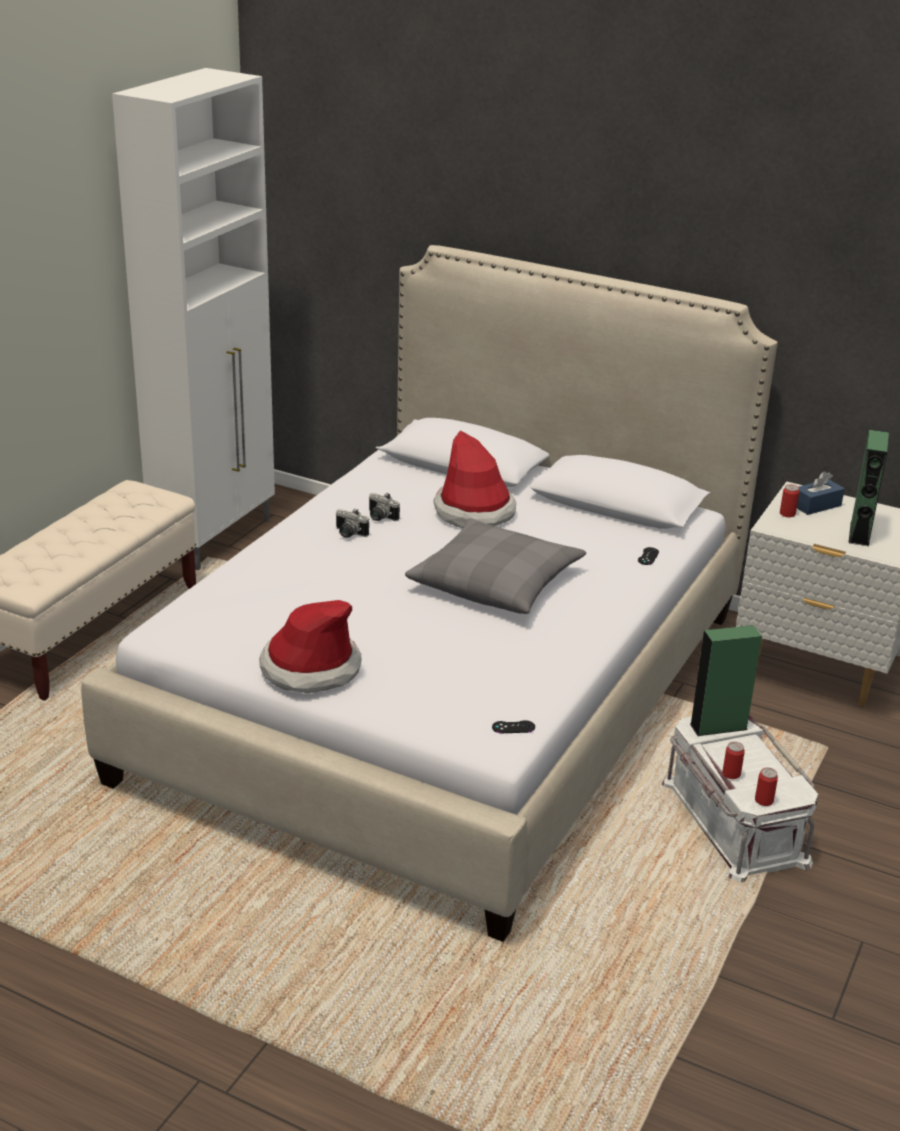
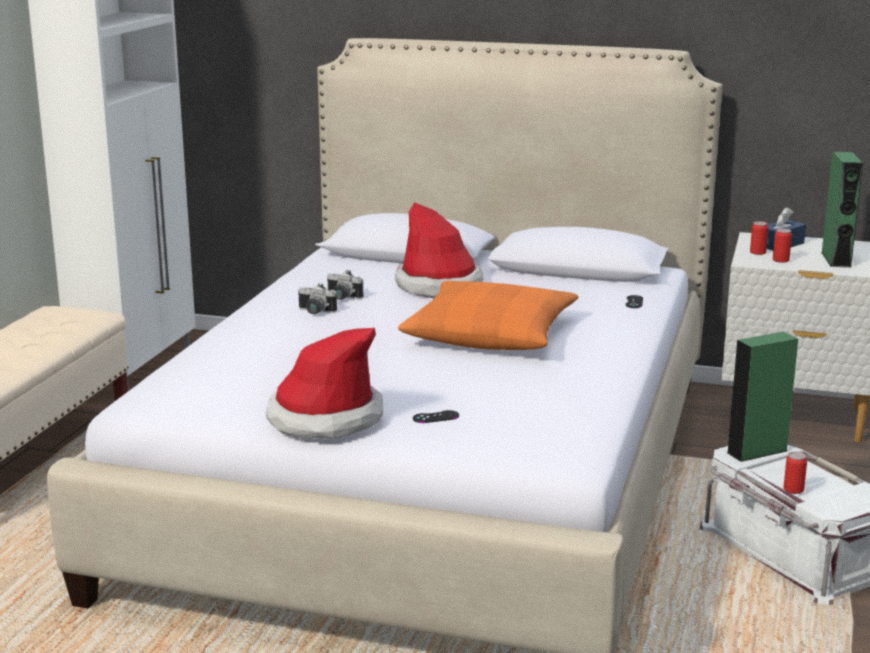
camera: 10 degrees left, 10 degrees down
grey pillow [405,518,586,614] -> orange pillow [398,281,578,350]
black game controller [492,720,535,733] -> black game controller moved to [413,410,459,423]
can [755,767,778,806] -> can moved to [773,228,792,263]

